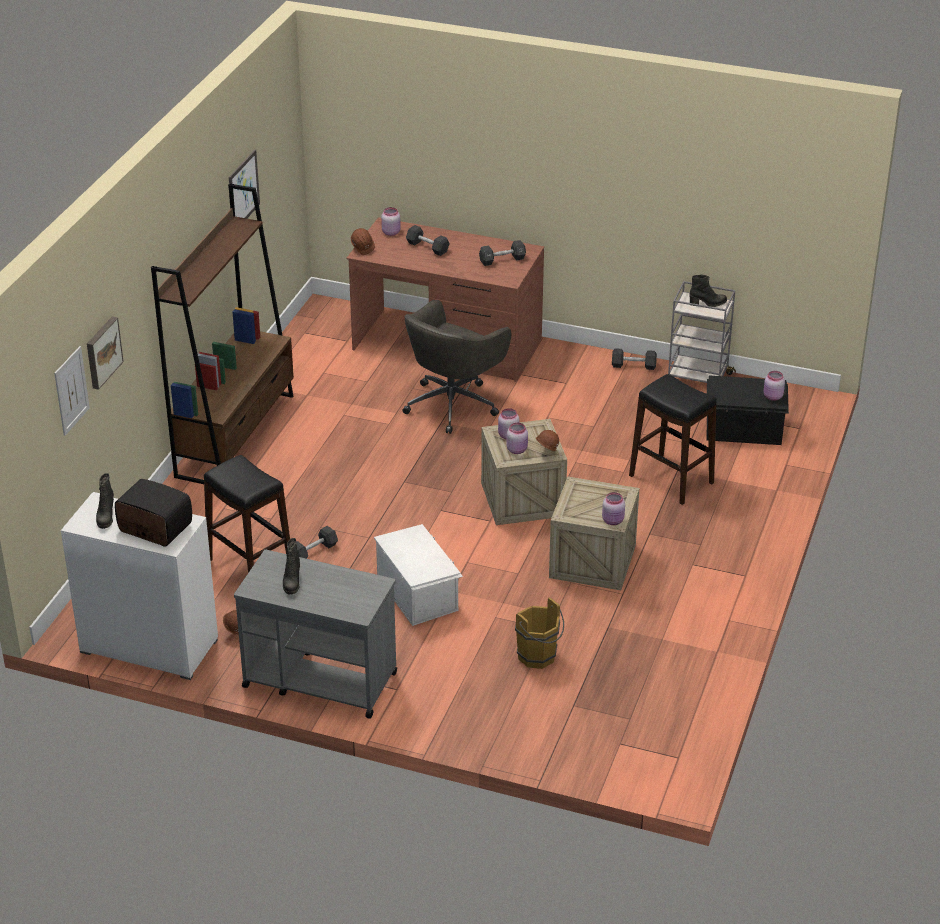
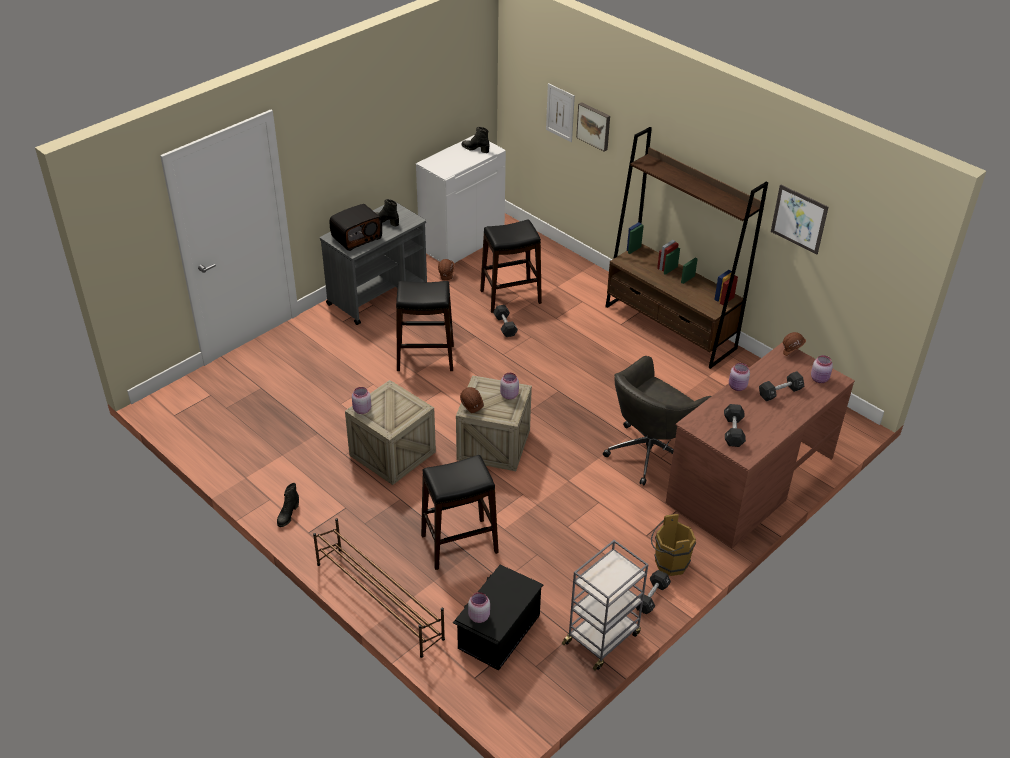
camera: 115 degrees right, 5 degrees up
radio [115,479,192,547] -> radio moved to [330,204,382,251]
white storage box [374,524,463,626] -> black stool [396,281,454,371]
grey office chair [402,300,511,434] -> grey office chair turned 105 degrees counterclockwise [603,356,711,485]
pink jar [506,423,528,454] -> pink jar moved to [729,363,750,391]
brown bucket [515,597,564,669] -> brown bucket moved to [651,514,696,576]
black boot [690,275,727,307] -> black boot moved to [277,483,299,527]
none -> brown shoe rack [313,518,445,658]

